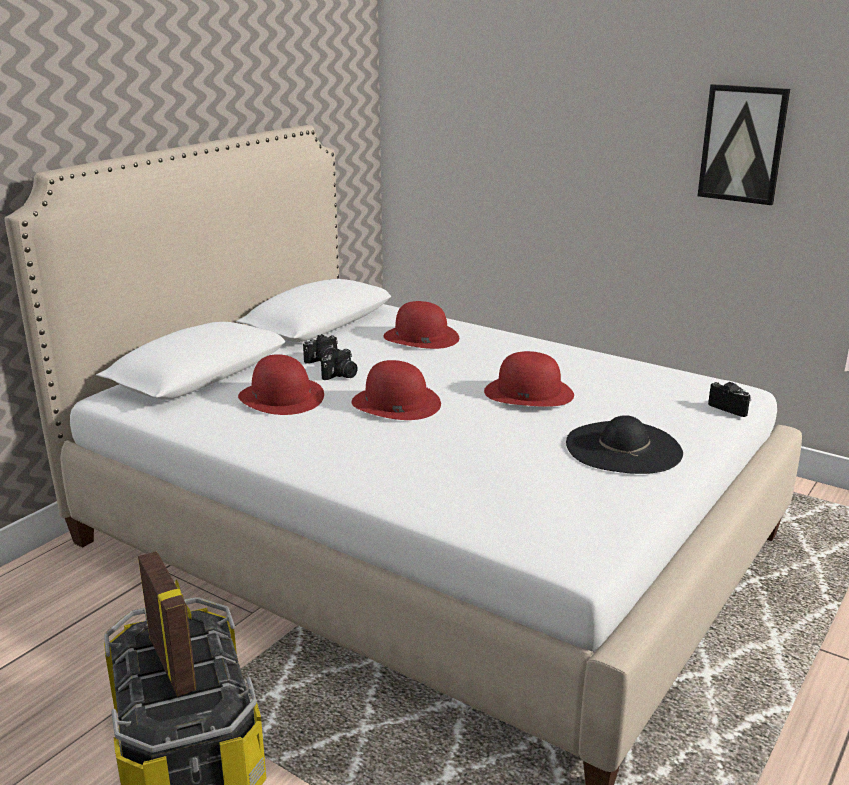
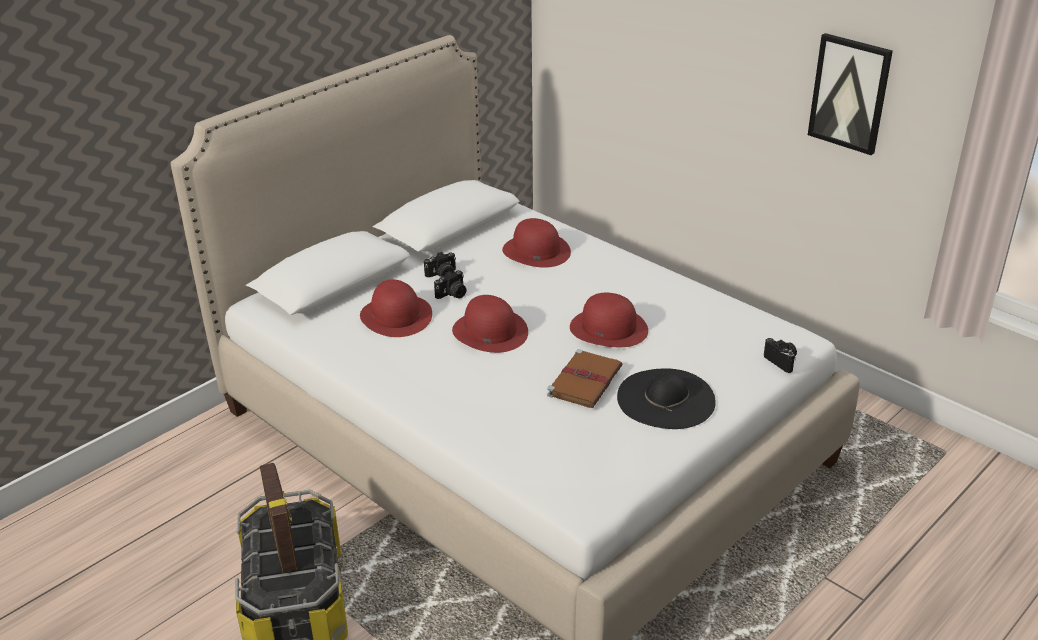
camera: 10 degrees right, 10 degrees up
none -> brown book [547,349,623,408]

